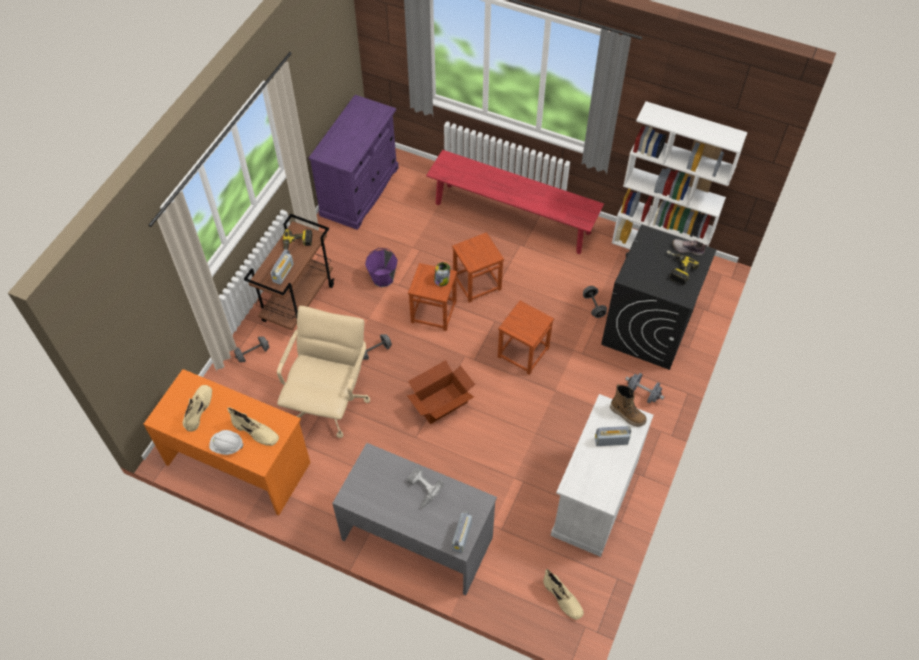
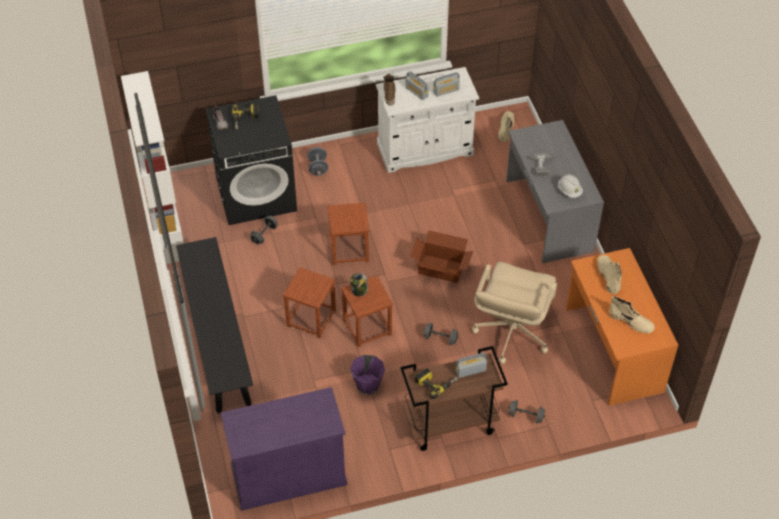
camera: 130 degrees left, 5 degrees down
beige boot [183,385,212,432] -> beige boot turned 120 degrees counterclockwise [609,296,655,333]
white hard hat [209,430,244,455] -> white hard hat moved to [558,174,583,198]
beige office chair [277,306,370,438] -> beige office chair turned 45 degrees counterclockwise [472,262,557,364]
red bench [426,150,604,254] -> black bench [176,237,253,414]
radio [452,511,472,553] -> radio moved to [433,72,460,97]

